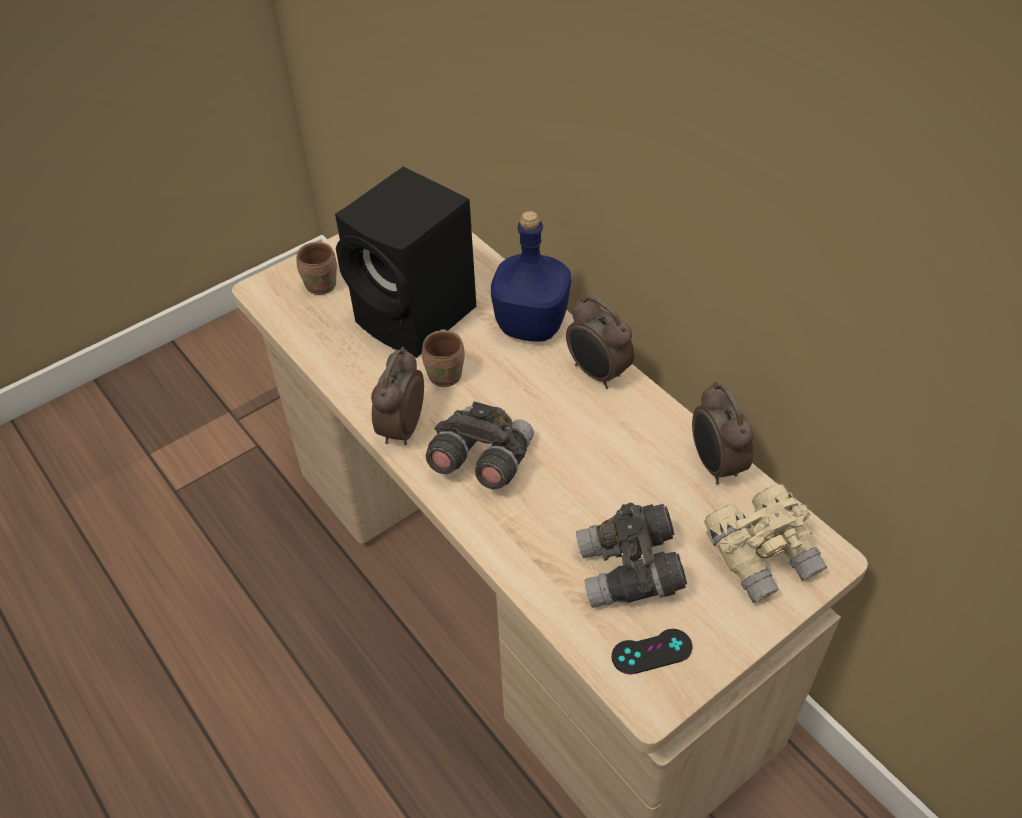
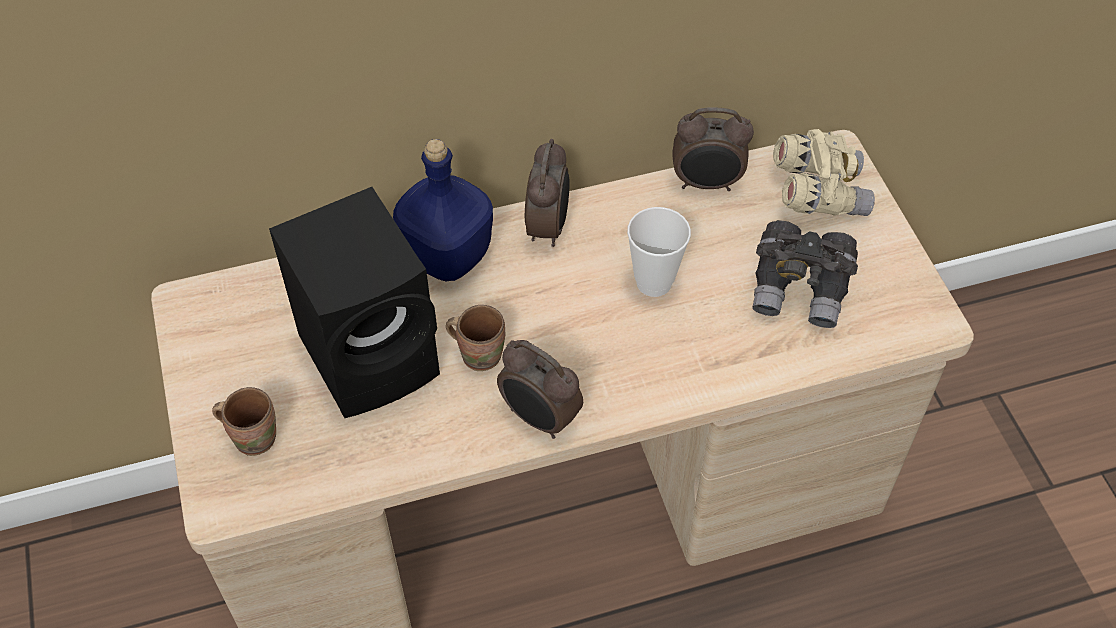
camera: 70 degrees left, 5 degrees up
grey binoculars [426,401,534,490] -> none
alarm clock [566,296,634,389] -> alarm clock turned 60 degrees counterclockwise [525,139,570,247]
black game controller [612,629,692,675] -> none
none -> cup [627,207,691,297]

